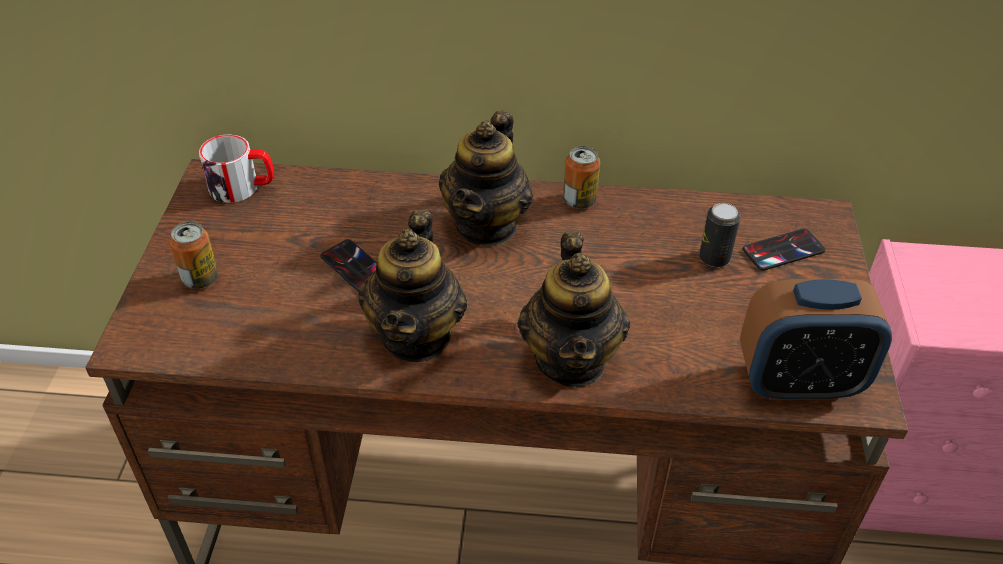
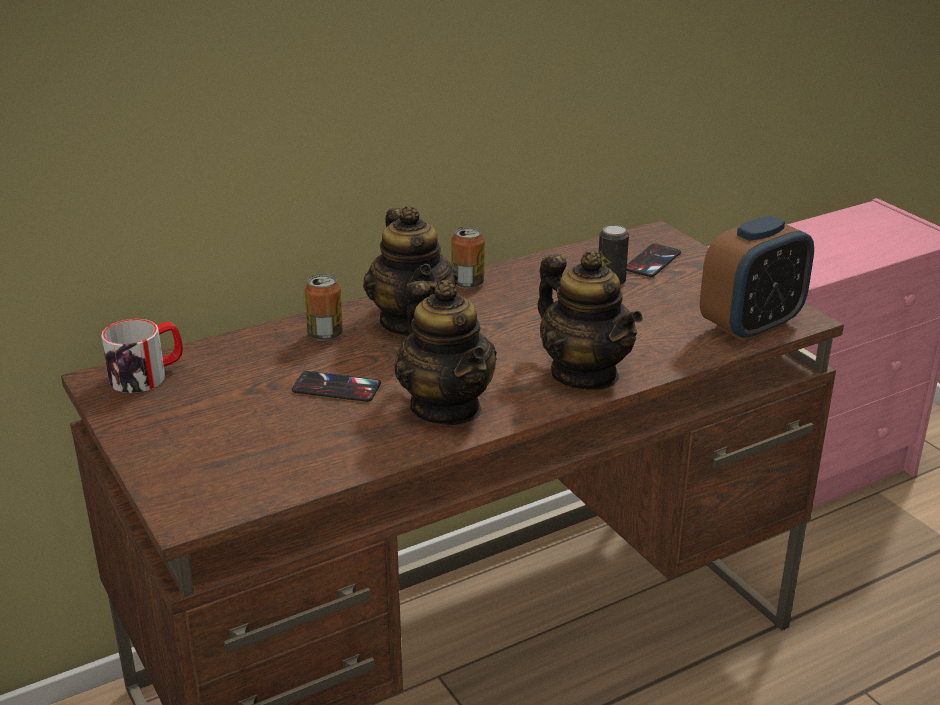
camera: 35 degrees left, 15 degrees down
can [170,222,218,289] -> can moved to [305,273,343,341]

